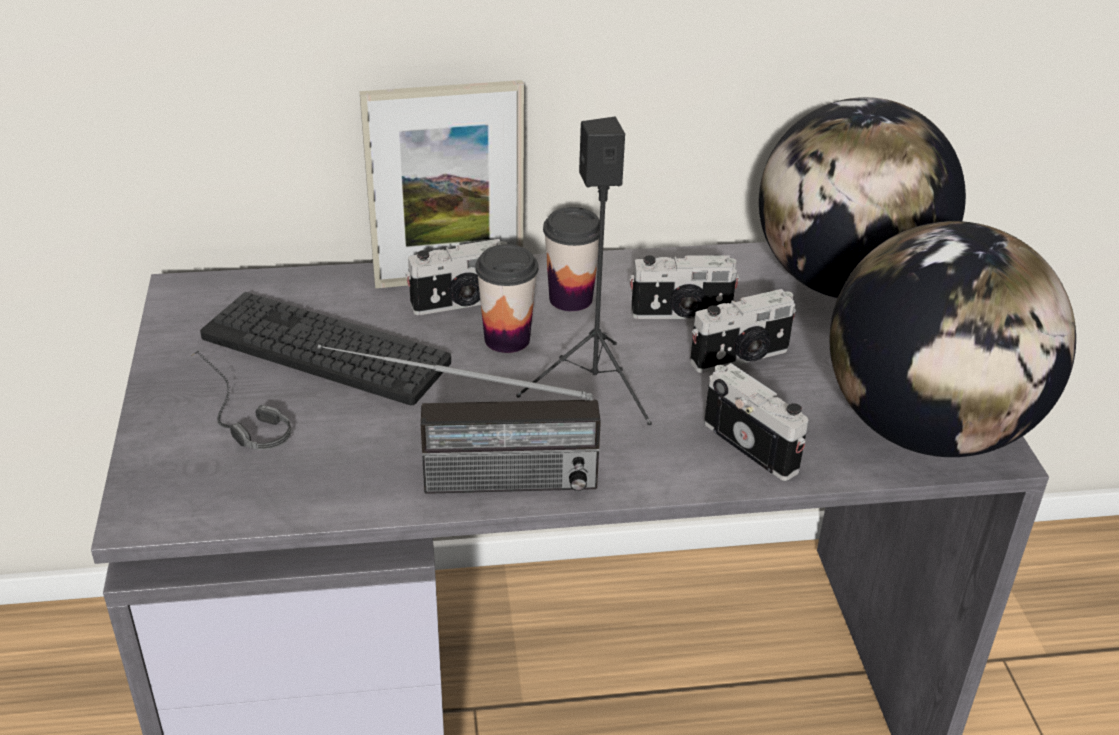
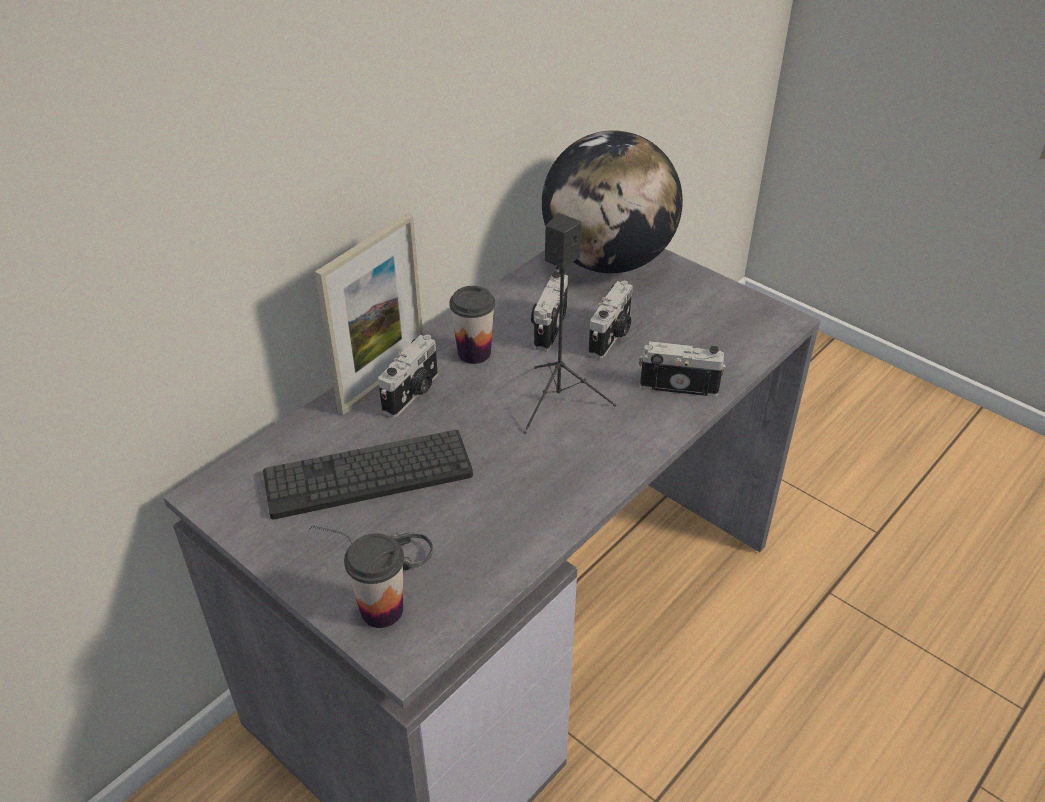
camera: 40 degrees left, 5 degrees up
radio [318,344,601,494] -> none
cup [475,244,538,353] -> cup moved to [344,533,404,628]
camera [629,255,740,319] -> camera turned 150 degrees clockwise [531,271,568,351]
globe [829,221,1076,457] -> none

